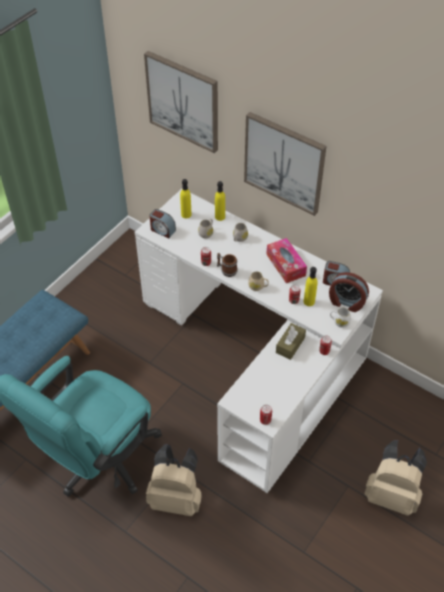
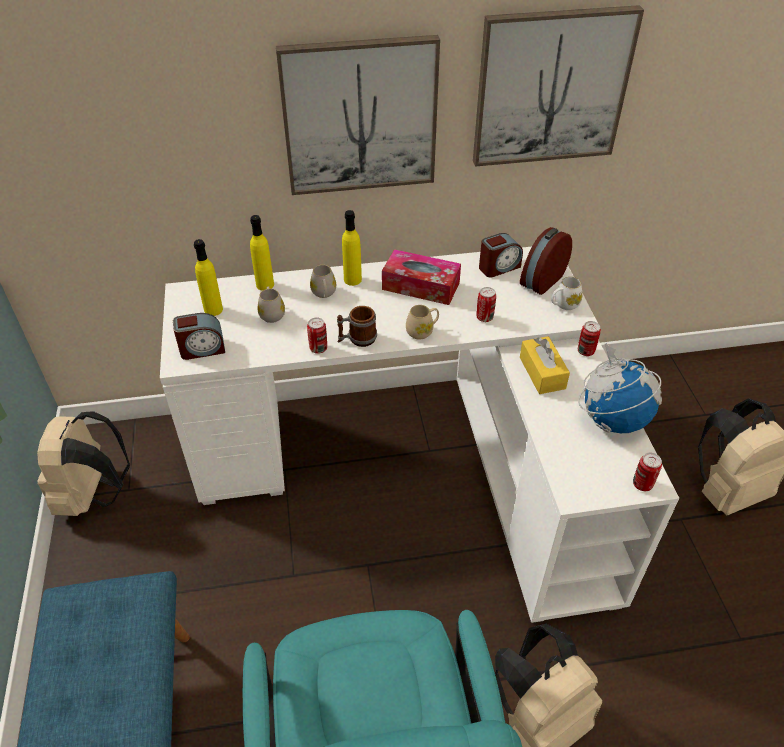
camera: 45 degrees left, 5 degrees down
picture [144,51,218,153] -> picture moved to [473,5,644,167]
brown tissue box [276,323,306,360] -> yellow tissue box [520,336,570,394]
yellow bottle [304,267,317,306] -> yellow bottle moved to [342,210,362,286]
alarm clock [329,272,369,312] -> alarm clock turned 150 degrees clockwise [520,227,572,295]
none -> beige backpack [37,411,130,516]
none -> globe [578,343,662,433]

